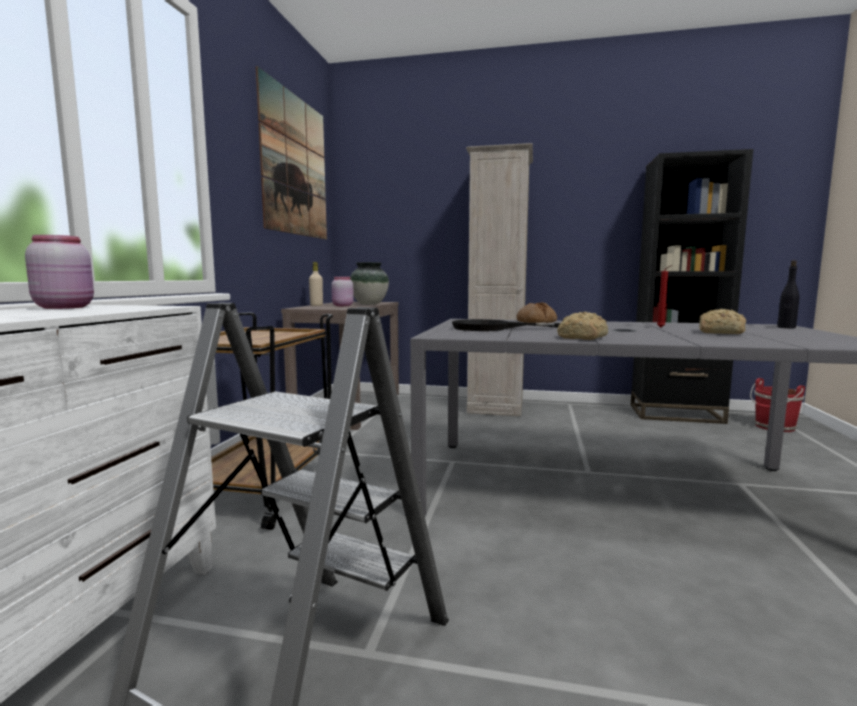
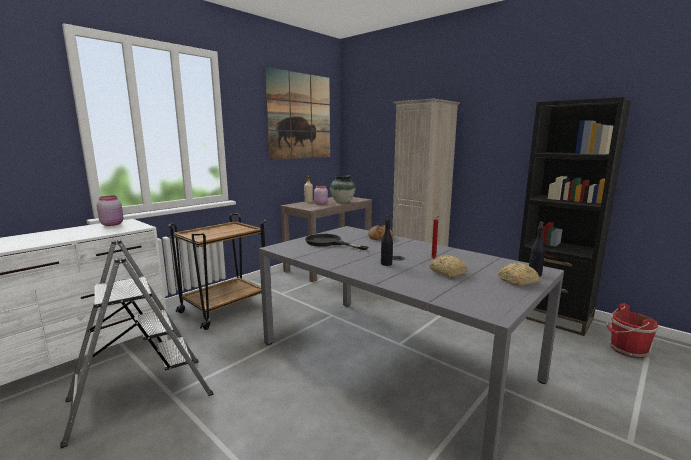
camera: 30 degrees right, 5 degrees up
bread [557,312,608,340] -> bread moved to [498,263,539,286]
none -> black bottle [381,215,393,266]

